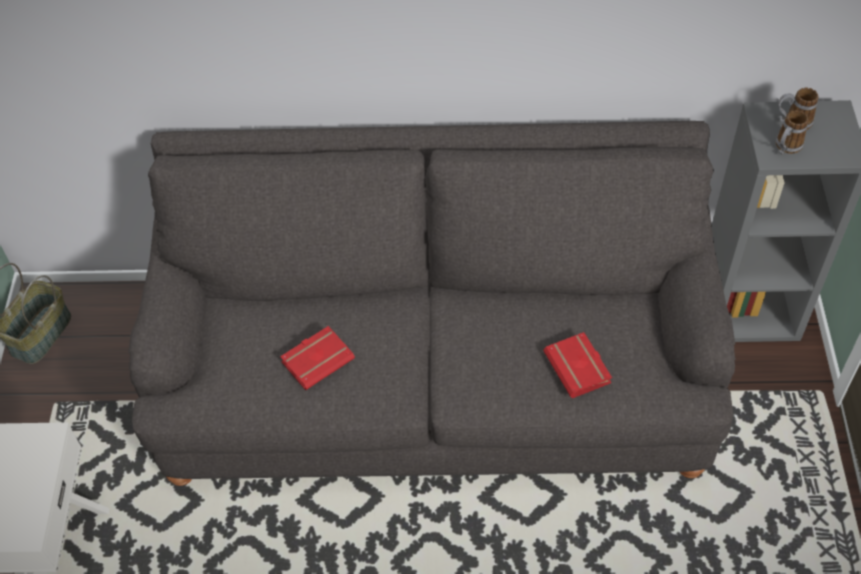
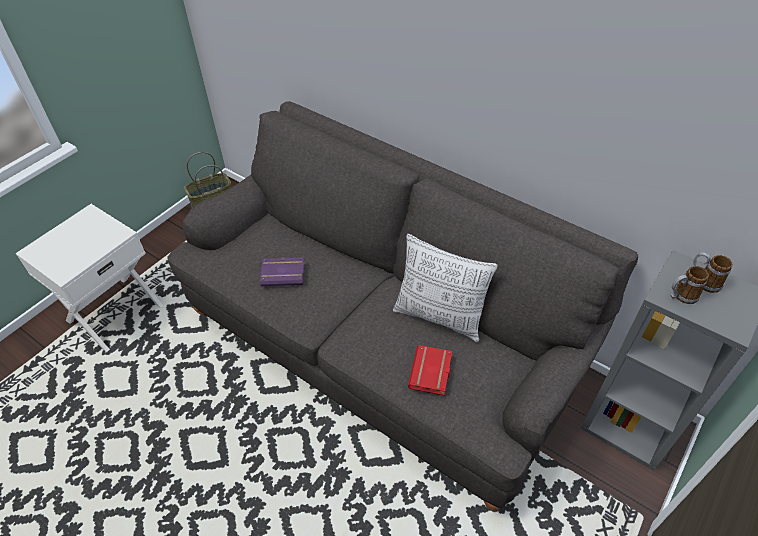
camera: 35 degrees right, 5 degrees down
red book [280,326,355,390] -> purple book [260,257,305,286]
none -> pillow [393,234,498,342]

